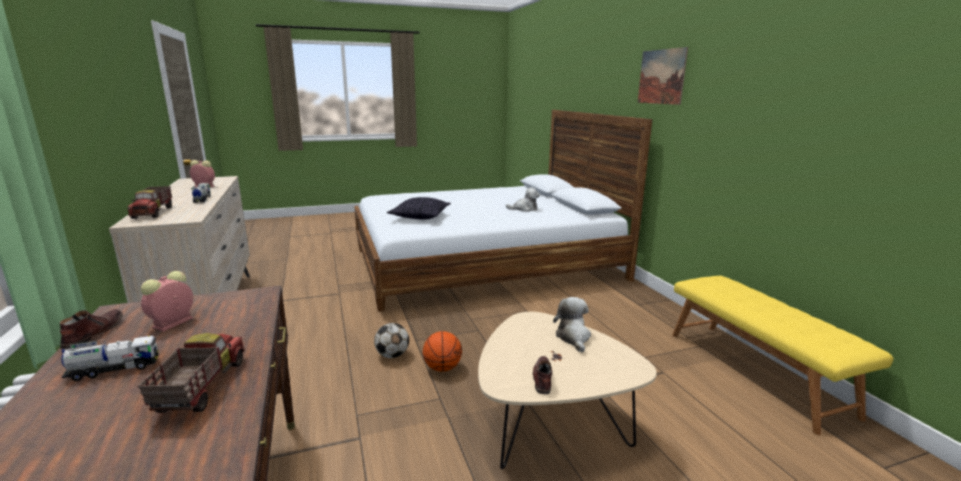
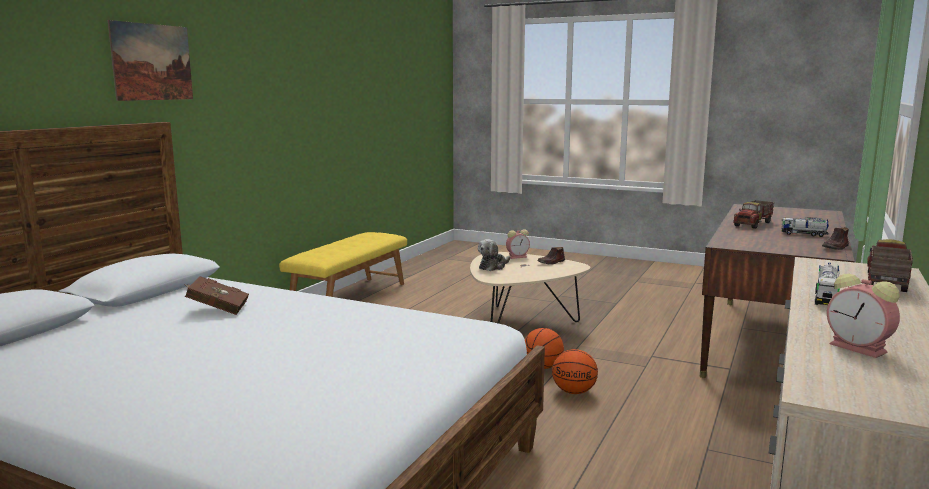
camera: 135 degrees left, 5 degrees down
alarm clock [141,271,193,332] -> alarm clock moved to [506,229,530,259]
football [374,323,409,358] -> basketball [552,349,598,394]
pillow [387,197,451,220] -> none
plush toy [506,187,540,212] -> brown book [184,276,249,315]

